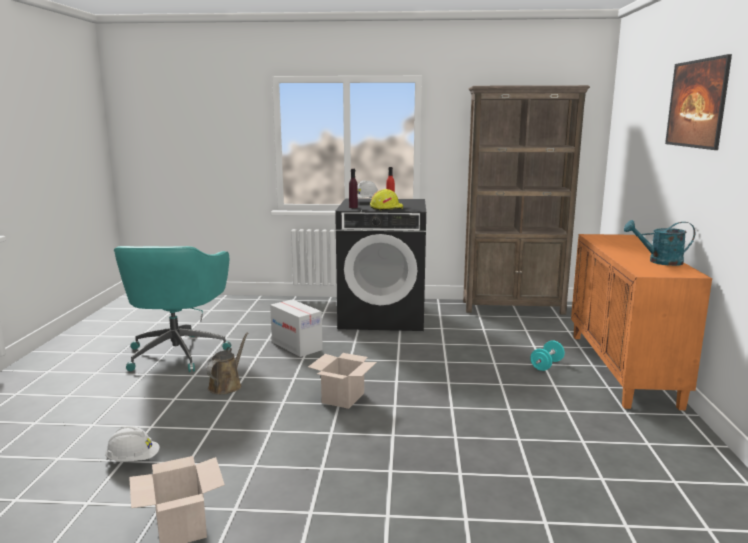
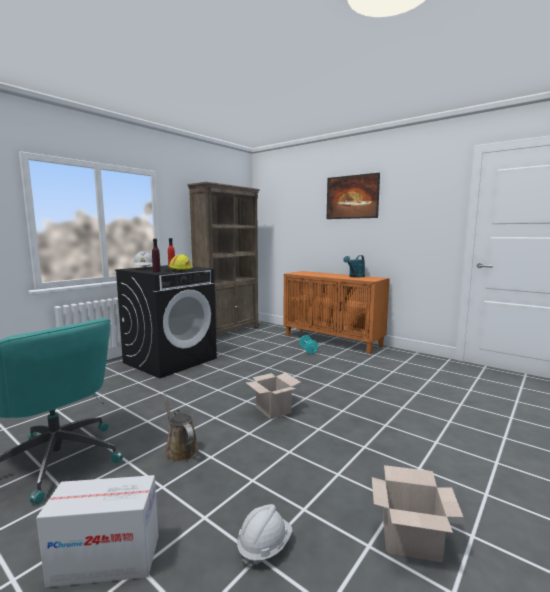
camera: 55 degrees left, 5 degrees down
cardboard box [270,299,323,357] -> cardboard box moved to [36,475,159,587]

